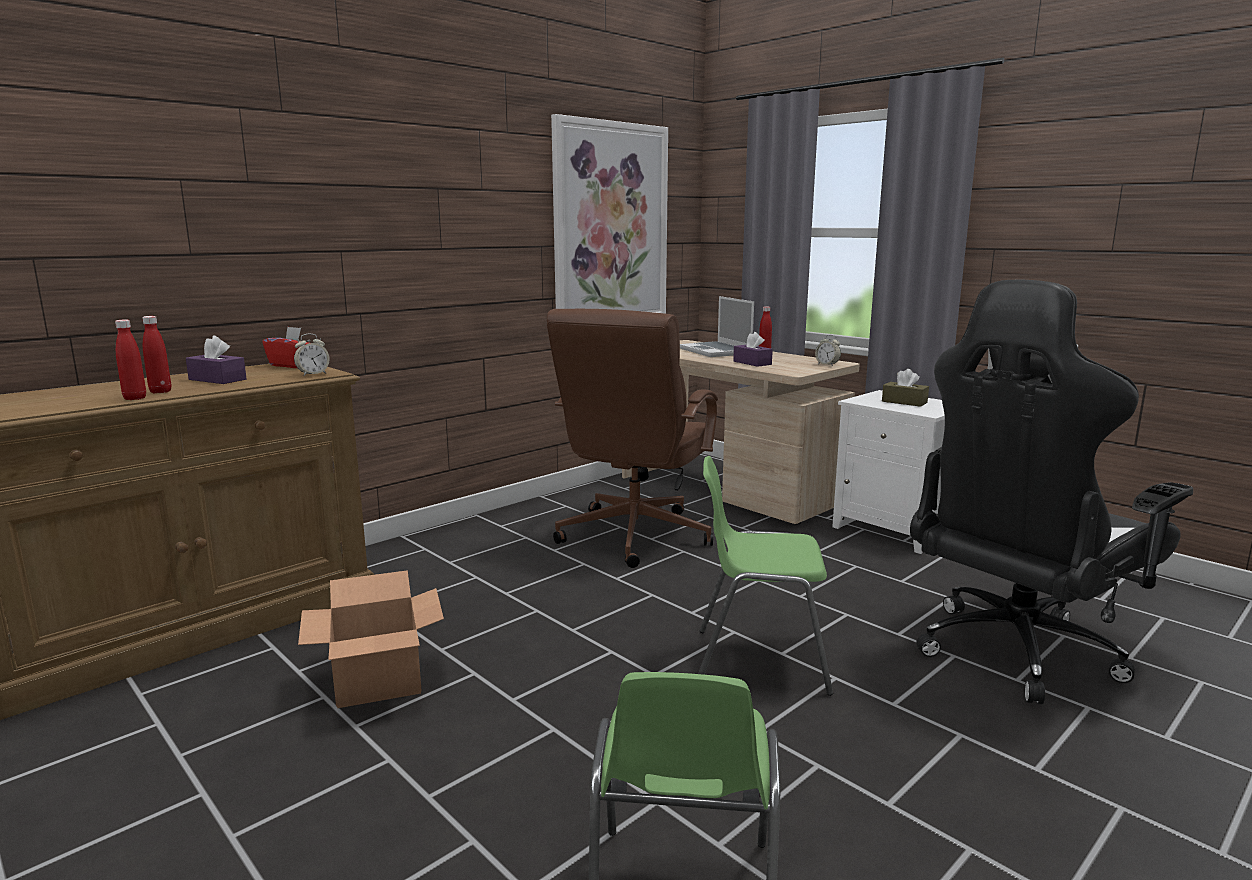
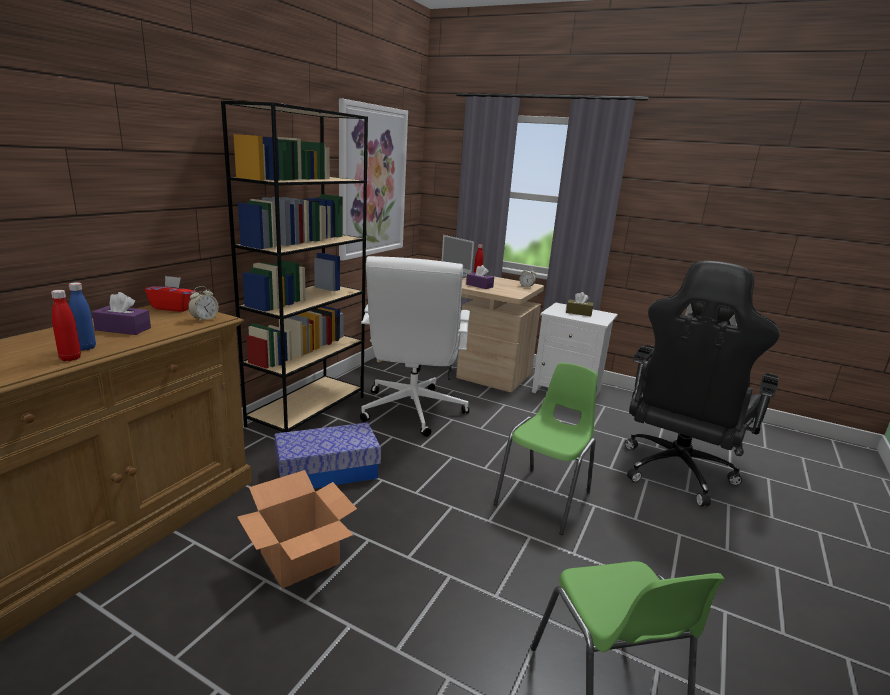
camera: 20 degrees left, 5 degrees up
red bottle [142,316,171,393] -> blue bottle [68,282,96,351]
brown office chair [547,309,718,568] -> white office chair [360,256,470,437]
green chair [698,456,833,696] -> green chair turned 135 degrees clockwise [494,363,598,535]
none -> beige bookcase [221,101,368,432]
none -> storage box [275,422,381,489]

